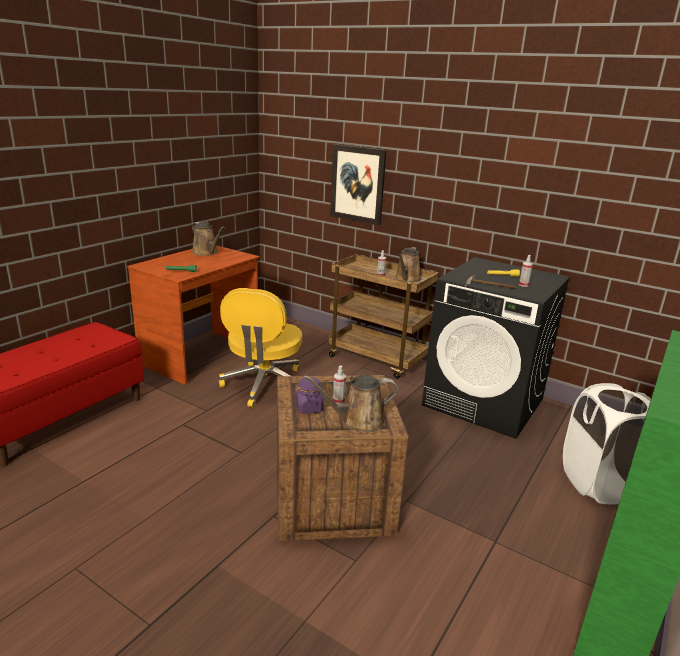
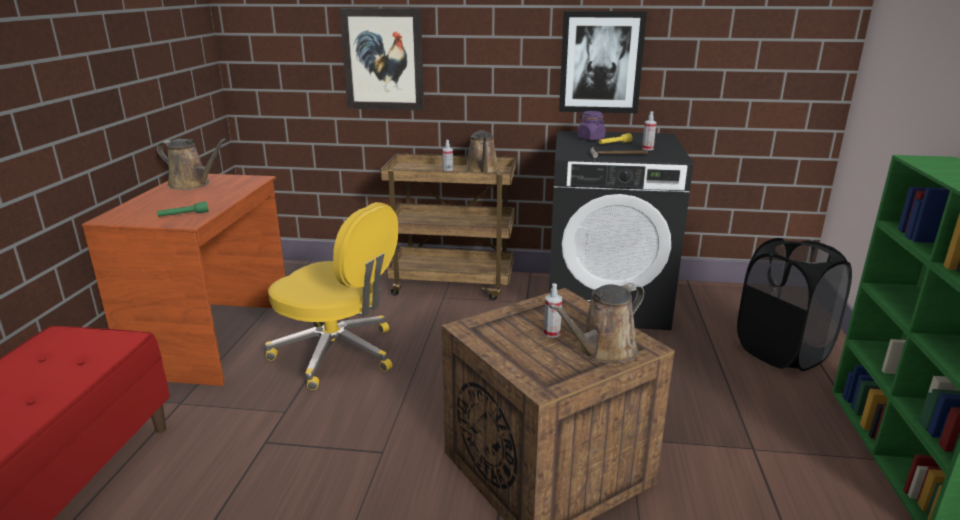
camera: 25 degrees left, 0 degrees up
yellow office chair [218,288,302,407] -> yellow office chair turned 45 degrees counterclockwise [265,202,398,390]
purple jar [295,377,324,413] -> purple jar moved to [577,111,605,140]
white laundry basket [563,383,651,504] -> black laundry basket [737,238,852,371]
none -> picture [559,11,647,113]

